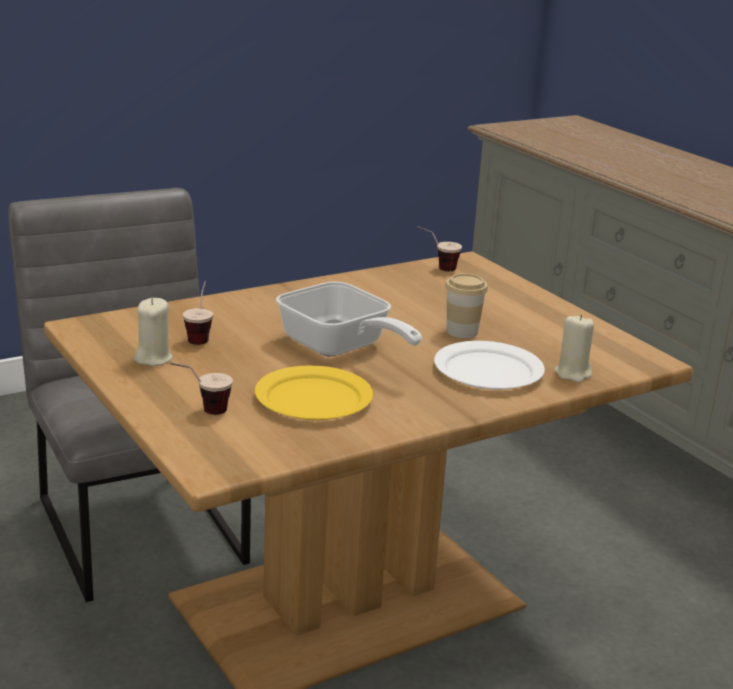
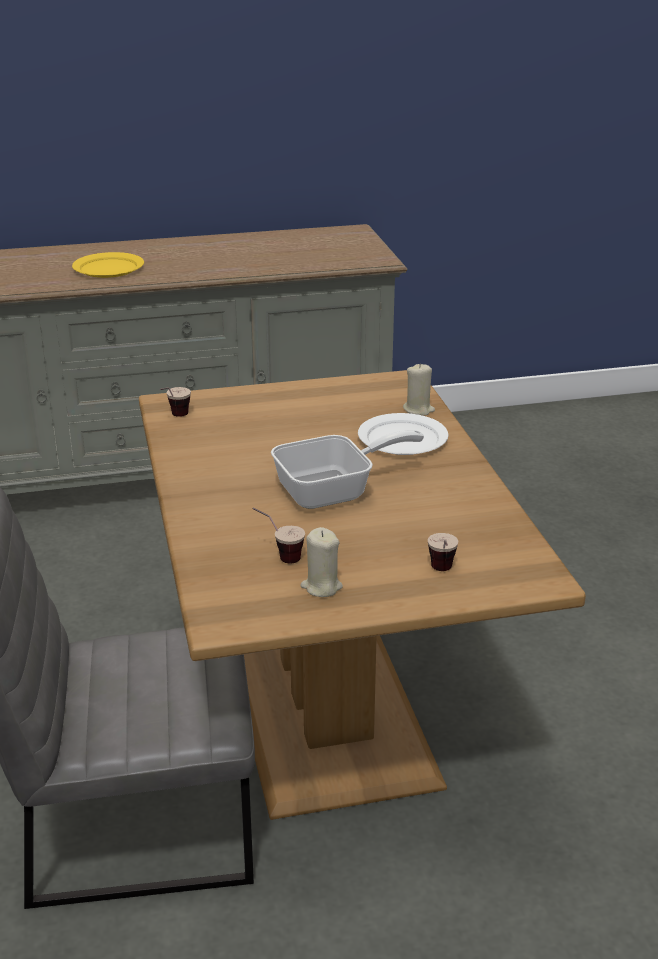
camera: 70 degrees left, 5 degrees up
yellow plate [255,365,373,420] -> yellow plate moved to [72,252,144,278]
cup [445,274,488,338] -> none

